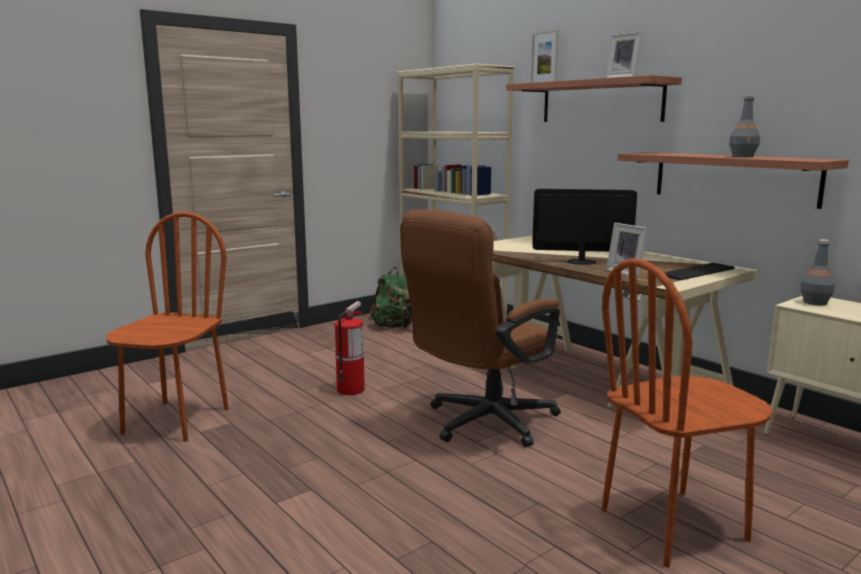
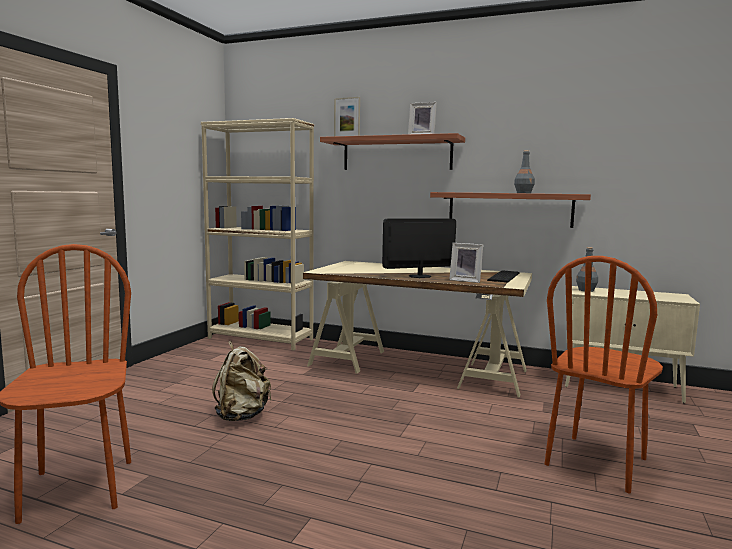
camera: 30 degrees left, 5 degrees down
fire extinguisher [335,301,365,395] -> beige backpack [212,341,271,421]
green backpack [369,267,412,328] -> none
brown office chair [400,209,561,447] -> none

